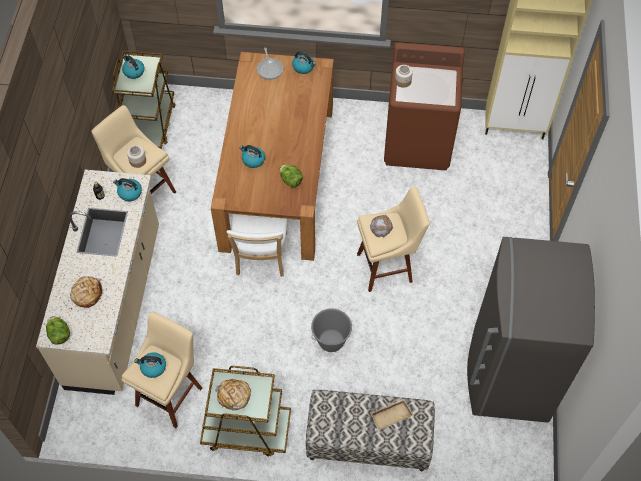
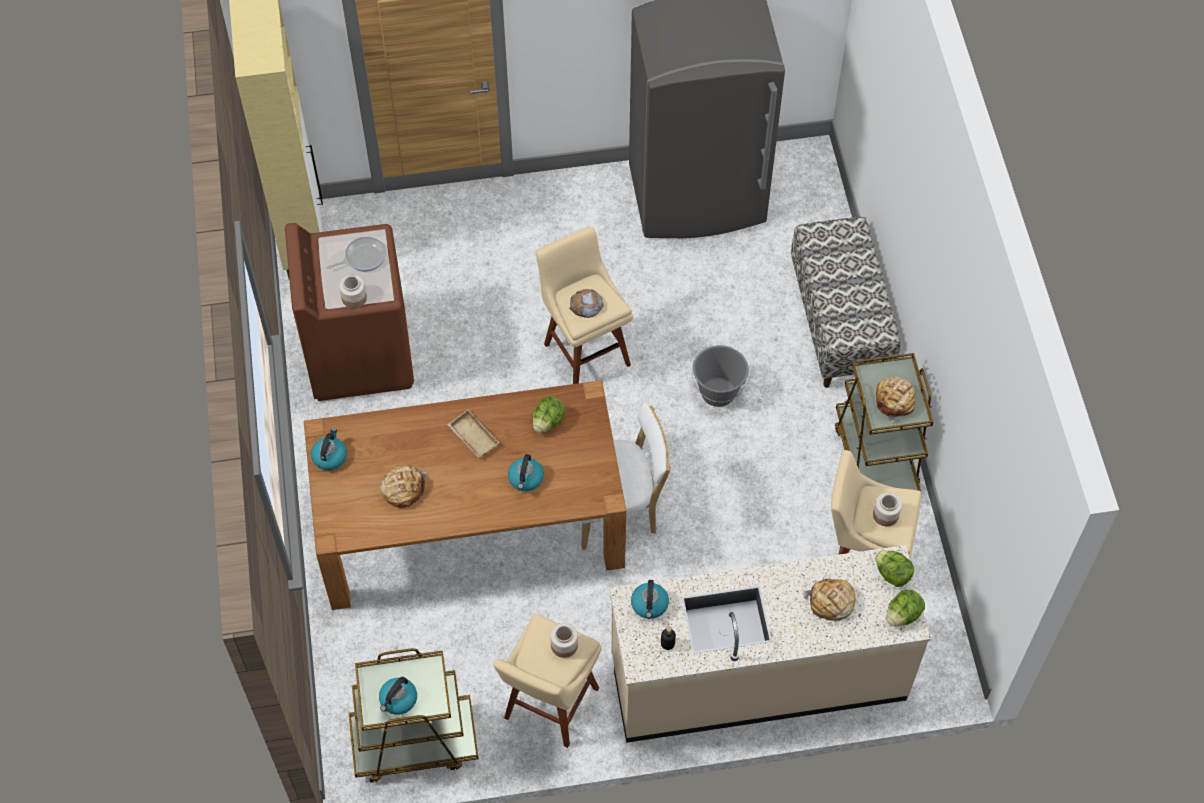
camera: 105 degrees left, 0 degrees up
kettle [135,352,166,378] -> jar [873,492,902,526]
frying pan [257,48,283,80] -> frying pan moved to [327,237,386,272]
beige tray [370,399,413,430] -> beige tray moved to [447,409,500,458]
none -> bread [380,464,427,508]
none -> lettuce [875,550,914,587]

